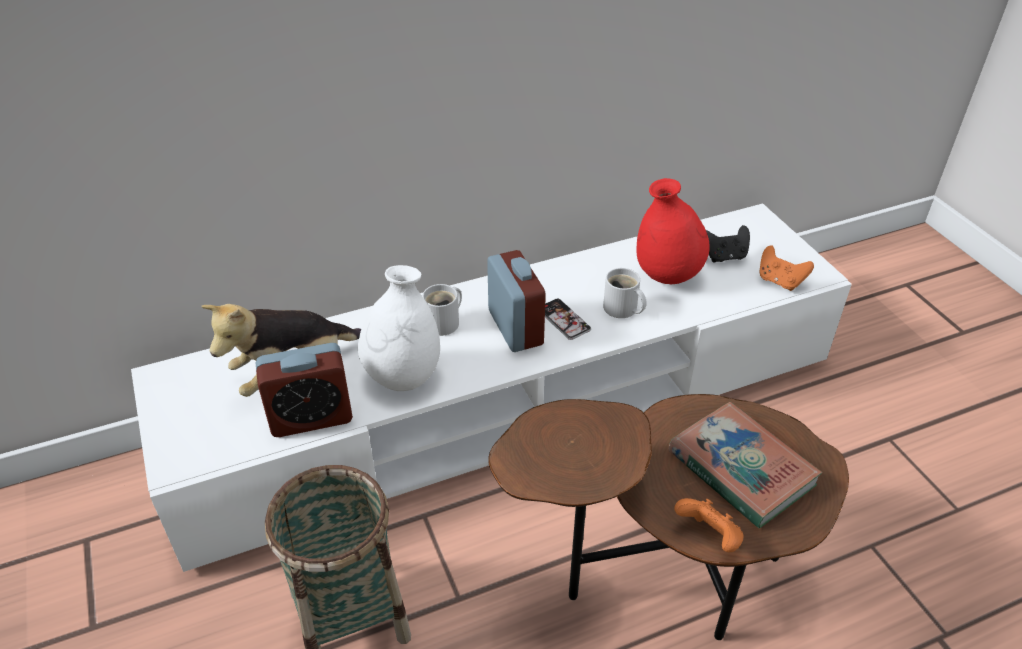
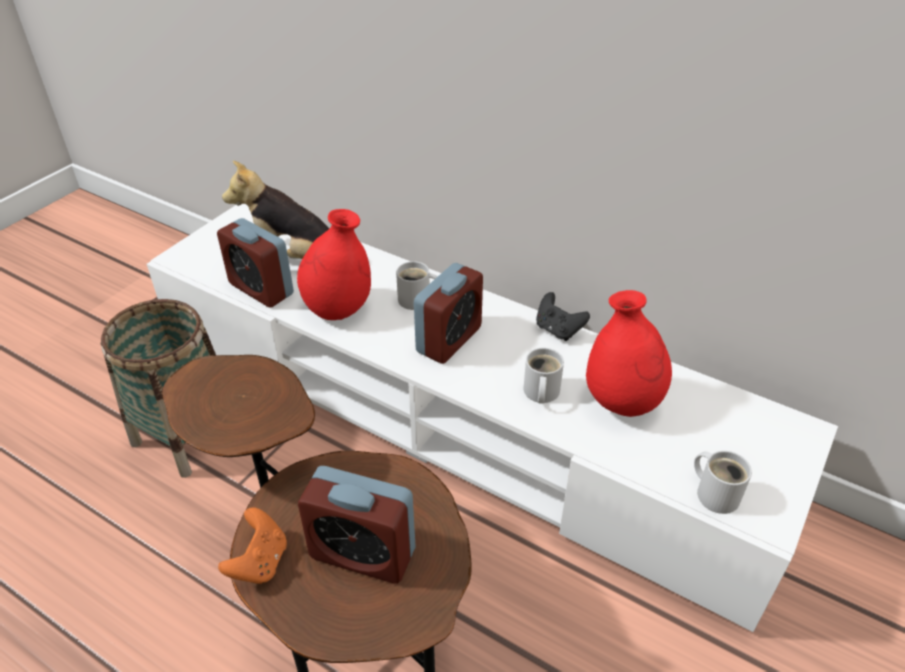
camera: 55 degrees right, 0 degrees up
white vase [358,265,440,391] -> red vase [297,209,371,320]
phone [545,299,591,340] -> none
book [668,402,822,528] -> alarm clock [298,466,415,584]
black game controller [706,225,750,263] -> black game controller moved to [536,292,590,341]
orange game controller [759,245,814,291] -> white mug [694,451,752,514]

